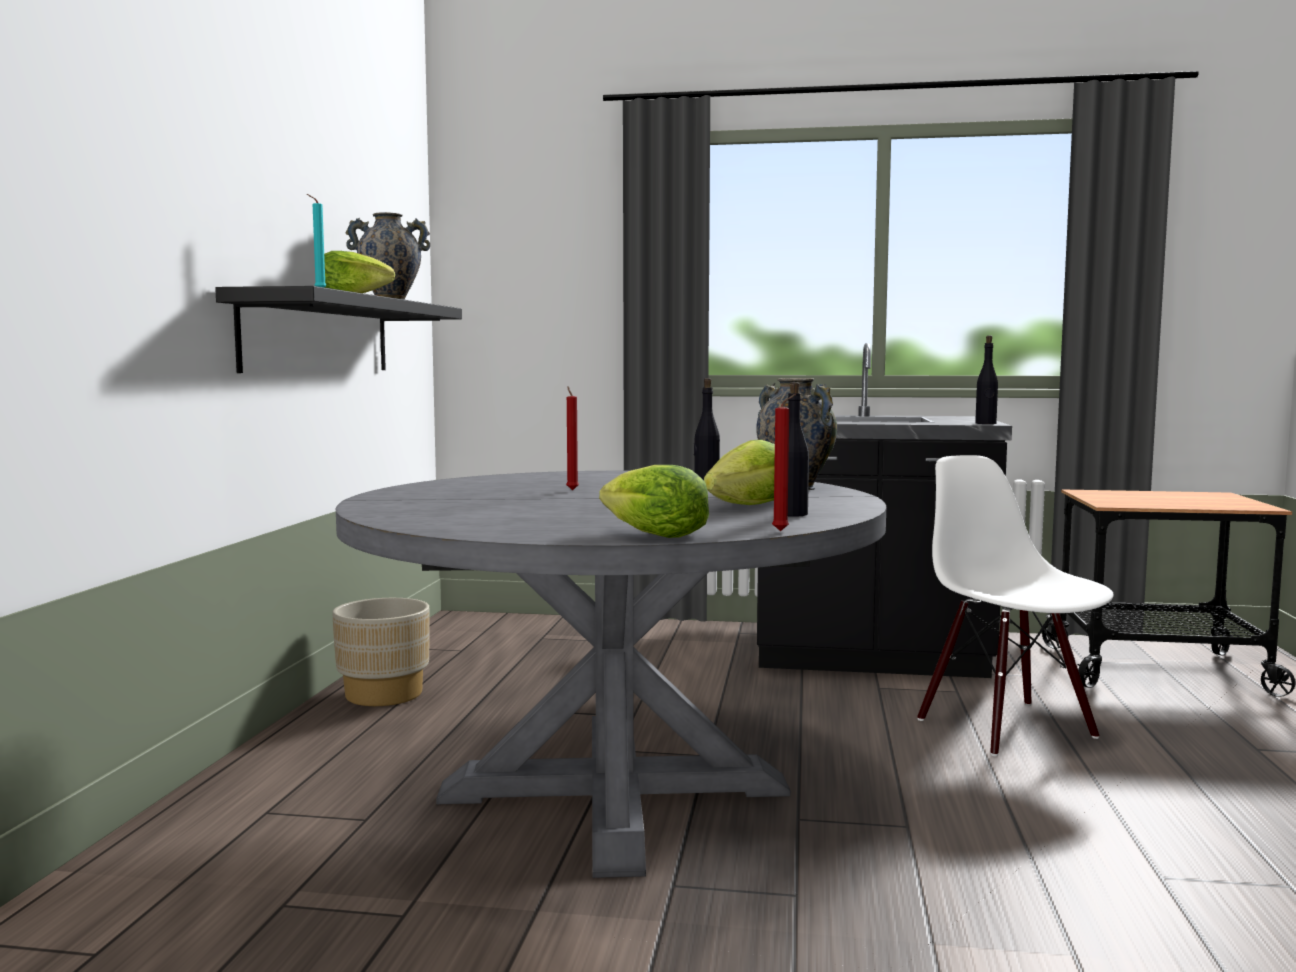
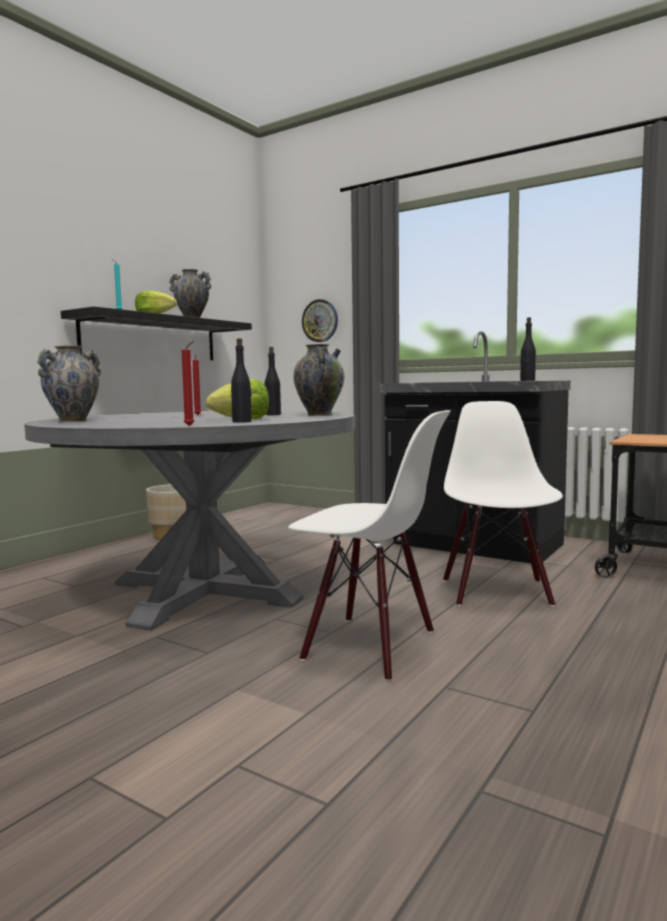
camera: 25 degrees right, 0 degrees up
lettuce [599,465,709,538] -> none
none -> vase [37,345,101,422]
none -> white chair [288,410,451,682]
none -> wall clock [302,299,338,342]

